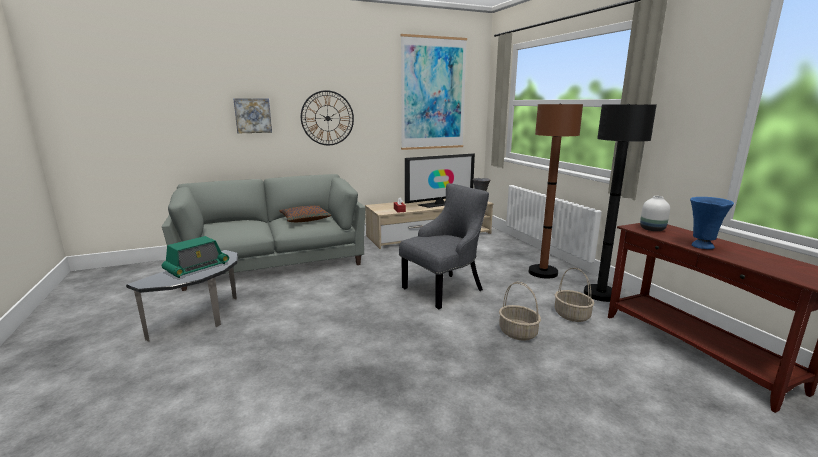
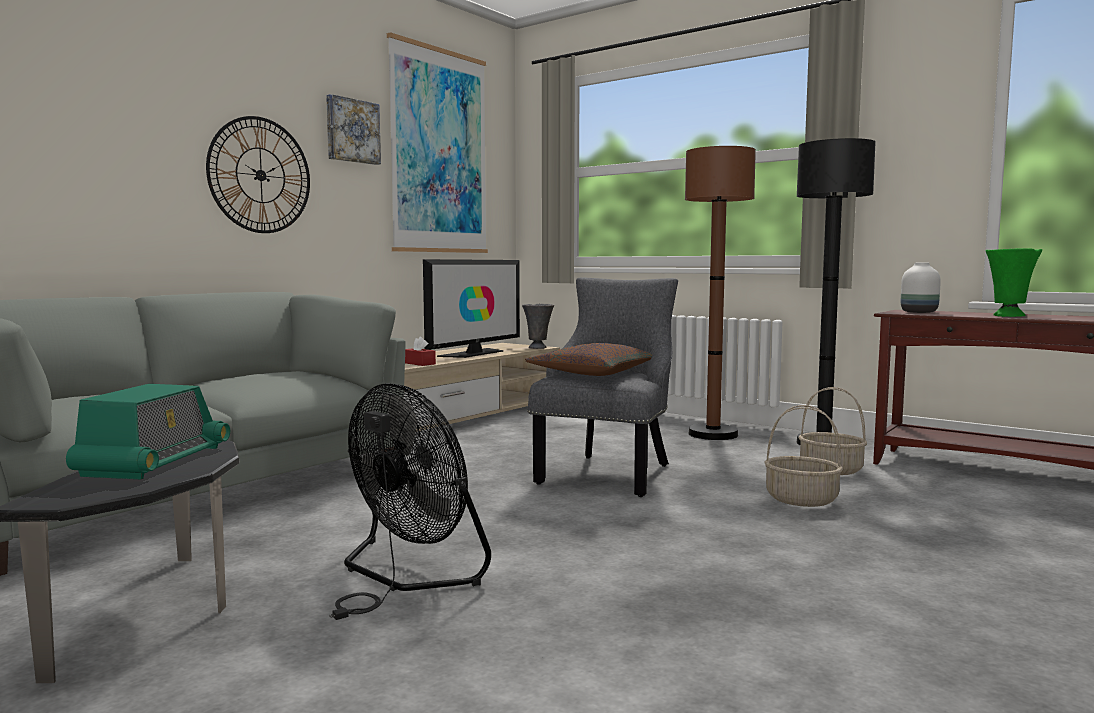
camera: 30 degrees left, 10 degrees down
picture [233,98,272,133] -> picture moved to [326,94,381,165]
brown pillow [279,206,331,222] -> brown pillow moved to [525,343,652,376]
blue vase [690,197,734,249] -> green vase [986,248,1042,317]
none -> black fan [329,383,491,620]

